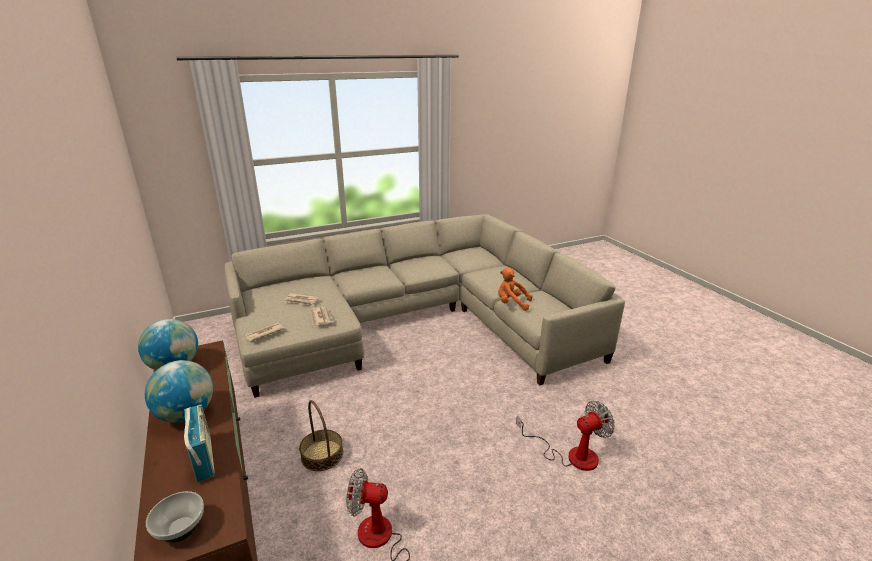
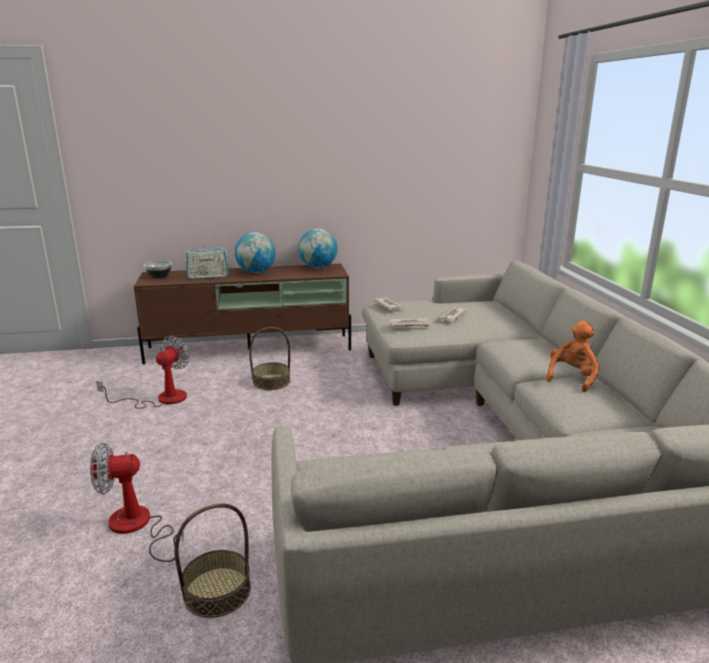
camera: 105 degrees right, 5 degrees down
orange plush toy [498,268,532,311] -> orange plush toy moved to [546,321,599,392]
fan [516,401,615,471] -> fan turned 90 degrees clockwise [90,443,184,562]
none -> basket [174,503,251,618]

